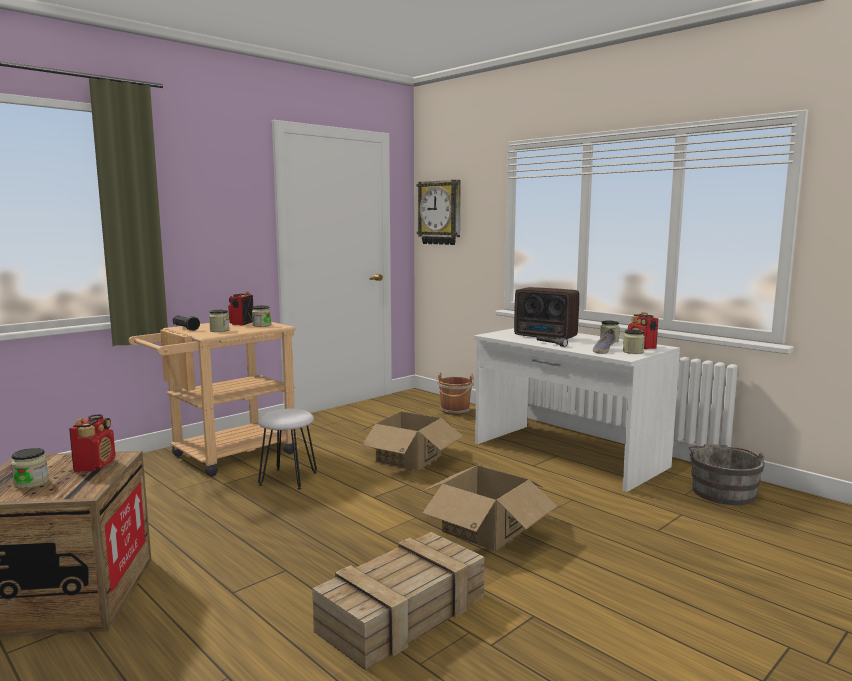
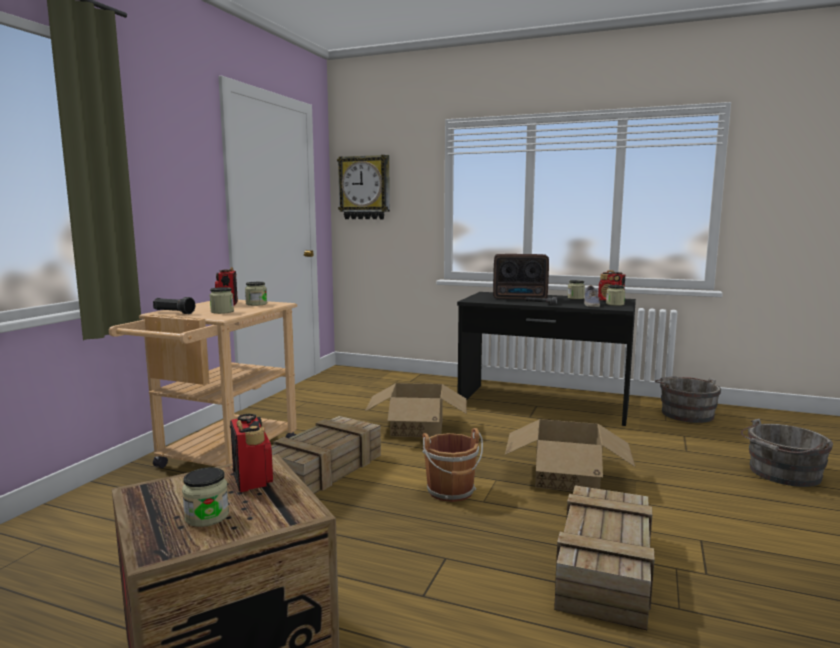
camera: 25 degrees left, 0 degrees up
white stool [258,409,317,490] -> crate [271,416,381,494]
brown bucket [436,372,474,415] -> brown bucket moved to [423,428,483,502]
white desk [474,328,680,492] -> black desk [457,292,636,426]
none -> grey bucket [741,419,833,487]

